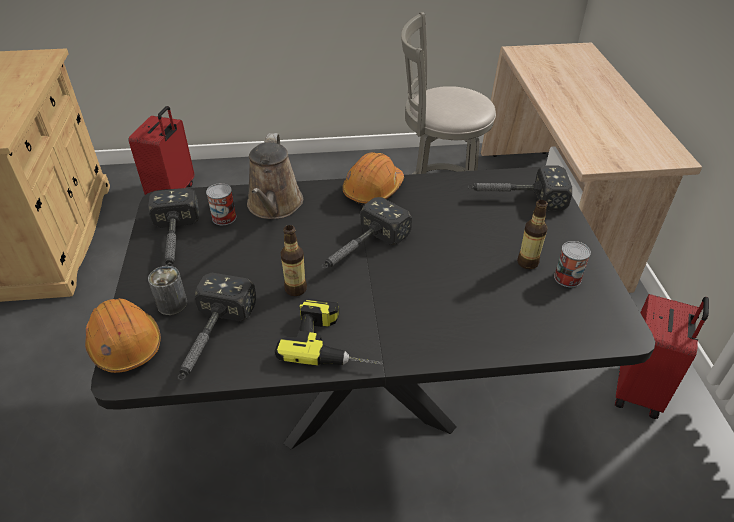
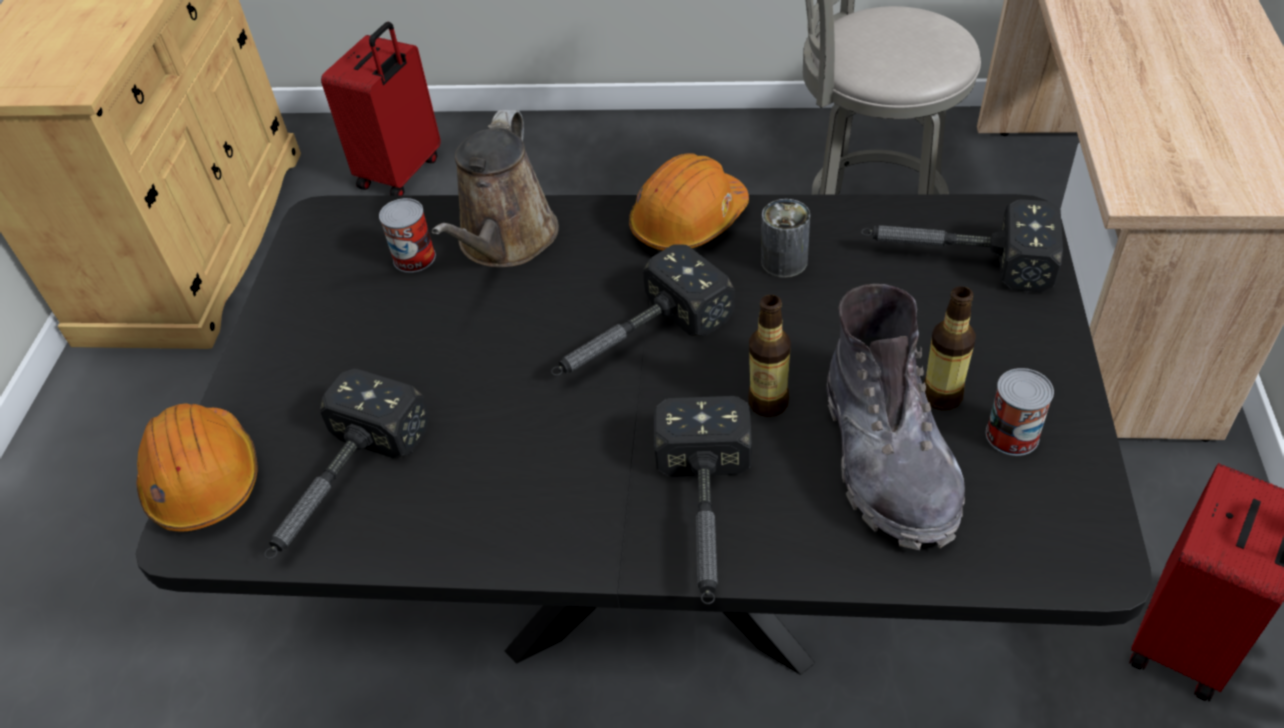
camera: 15 degrees right, 5 degrees up
hammer [148,188,199,266] -> hammer moved to [654,396,752,604]
can [148,266,187,315] -> can moved to [761,199,810,278]
power drill [275,299,382,366] -> none
bottle [280,225,307,296] -> bottle moved to [748,295,791,417]
none -> grey boot [827,284,965,550]

